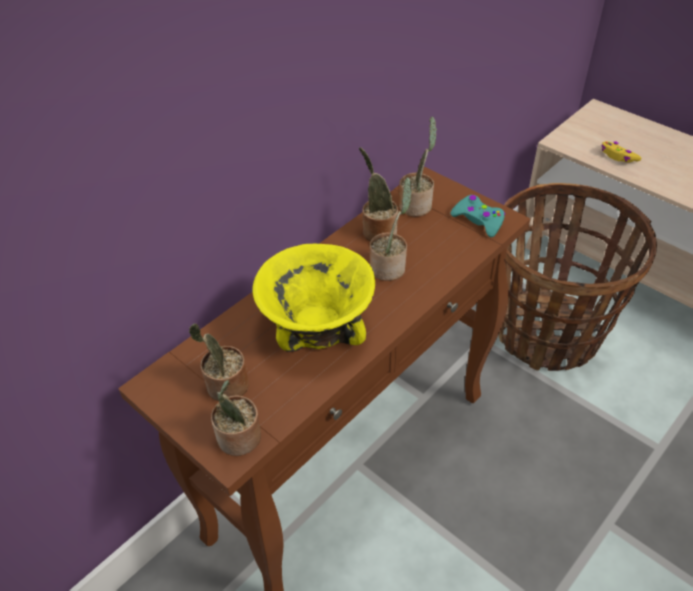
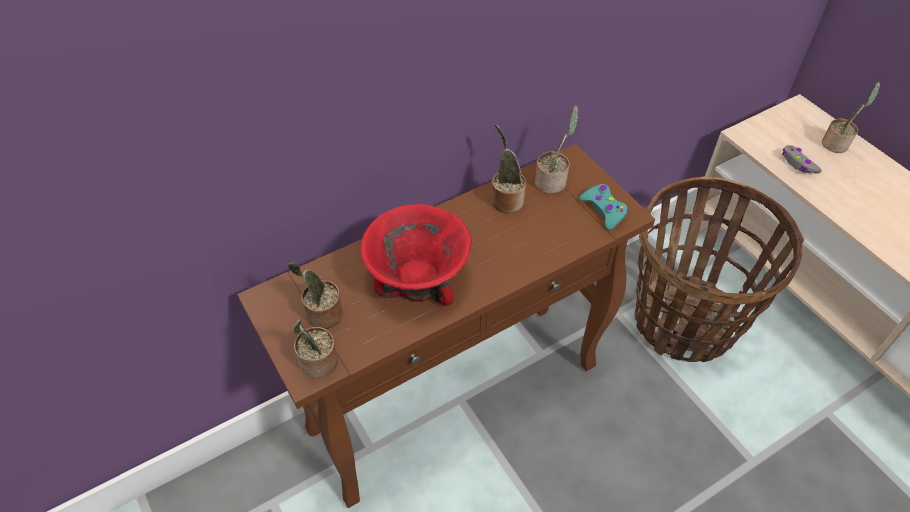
camera: 15 degrees right, 5 degrees up
yellow bowl [252,244,375,352] -> red bowl [360,204,472,306]
potted plant [369,177,412,281] -> potted plant moved to [822,82,880,153]
yellow game controller [601,141,642,163] -> grey game controller [782,145,822,174]

